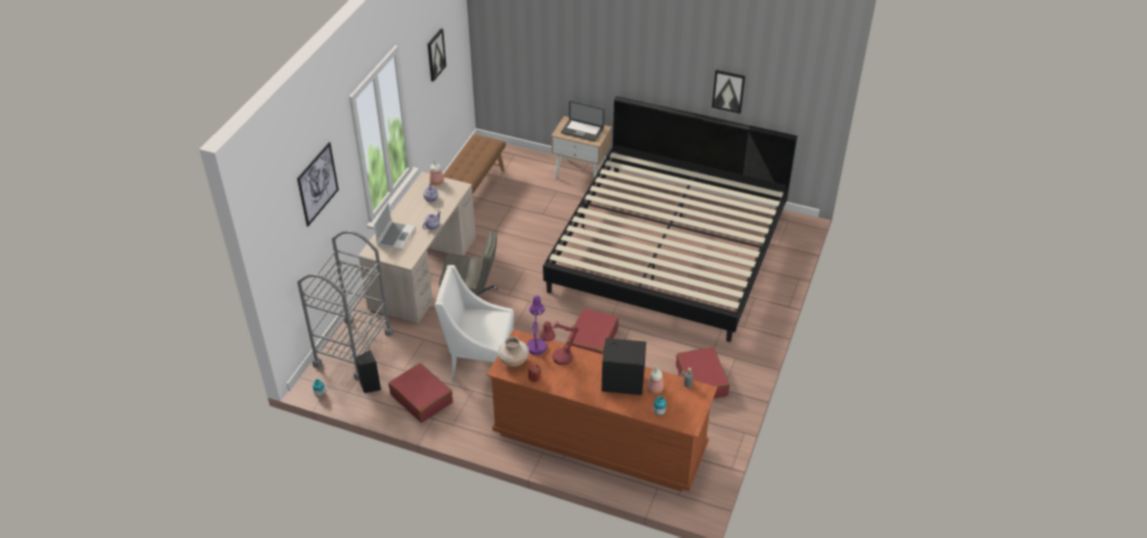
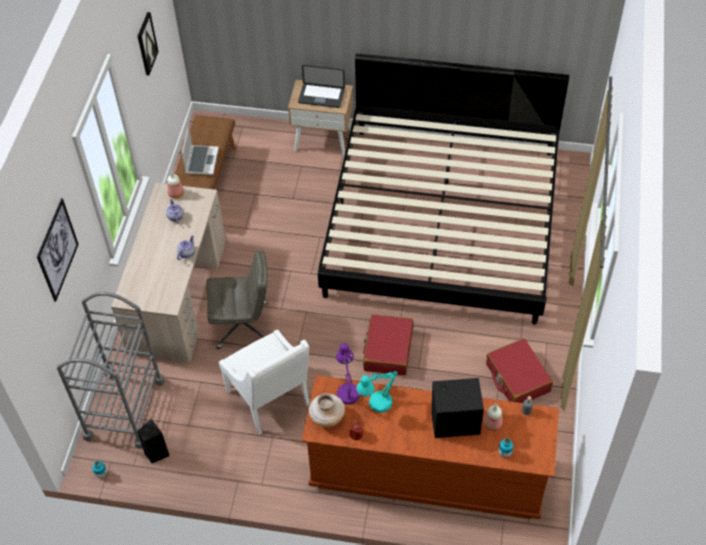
camera: 10 degrees left, 10 degrees up
laptop [374,202,415,250] -> laptop moved to [182,127,219,175]
red suitcase [388,363,453,423] -> none
white armchair [435,265,514,380] -> white armchair turned 120 degrees counterclockwise [219,330,310,434]
red table lamp [539,321,579,365] -> turquoise table lamp [356,371,398,412]
picture [712,70,745,114] -> none

